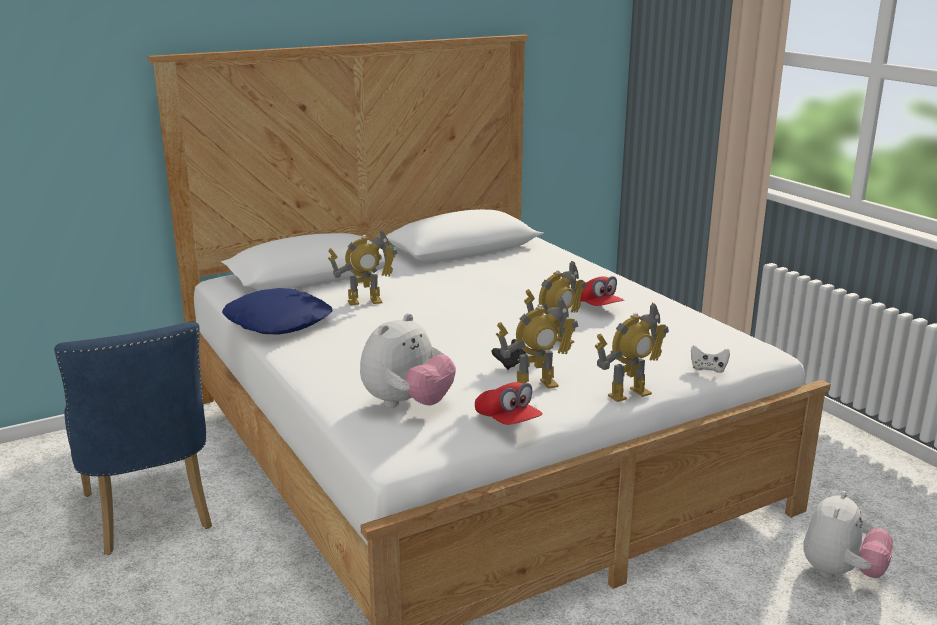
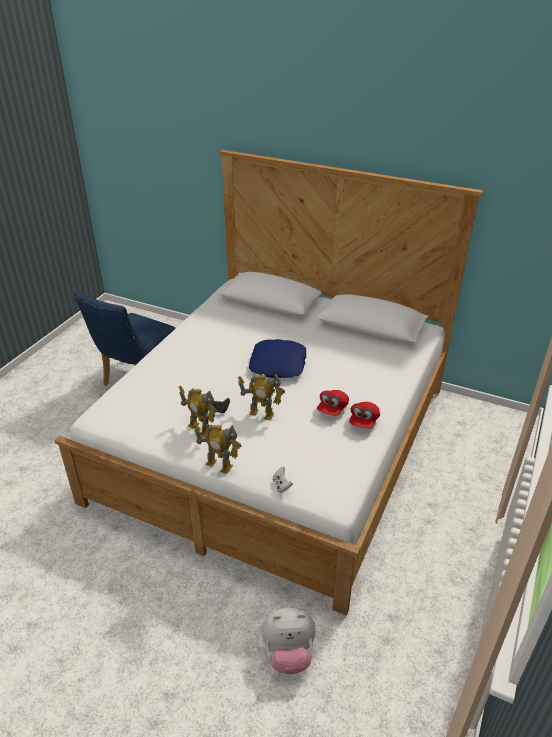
camera: 55 degrees right, 15 degrees up
blue pillow [222,288,332,334] -> blue pillow moved to [249,339,306,378]
toy robot [328,230,398,306] -> none
plush toy [360,313,456,408] -> none
red cap [475,382,542,425] -> red cap moved to [349,402,380,428]

